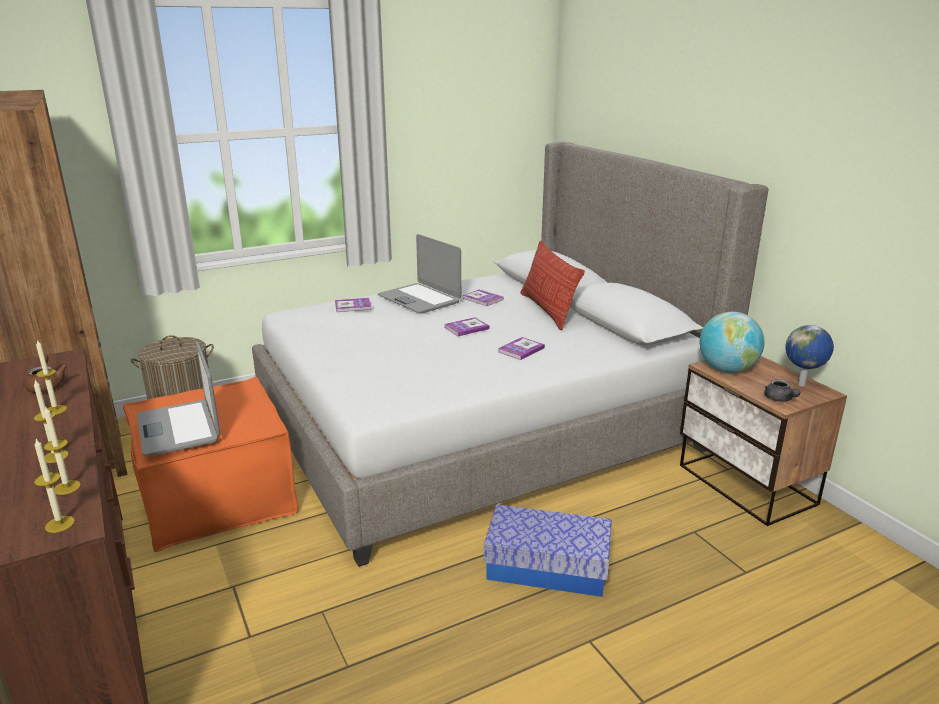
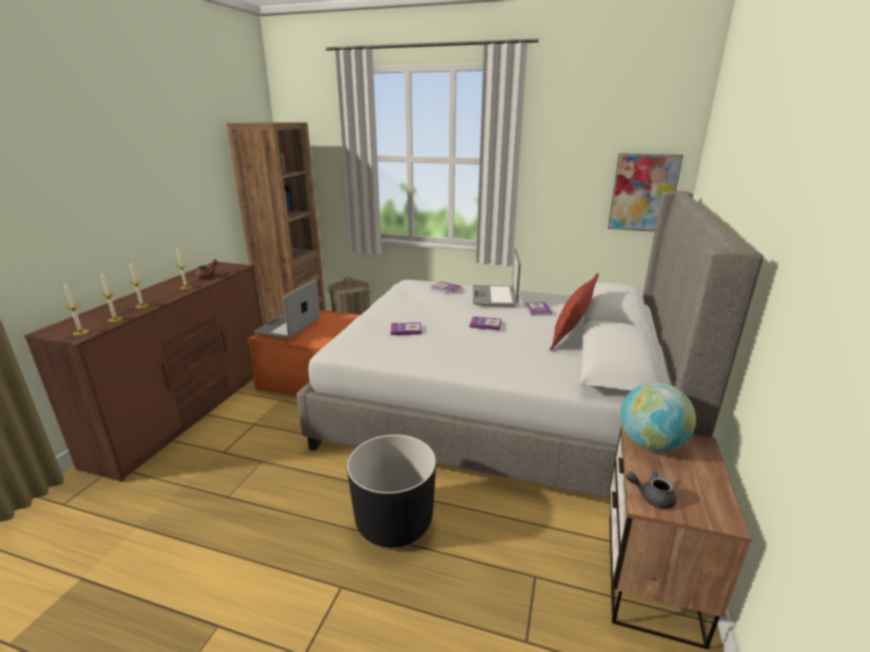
camera: 45 degrees right, 0 degrees up
storage box [484,504,612,597] -> black planter [347,434,436,548]
book [498,337,545,360] -> book moved to [391,322,422,335]
grey teapot [764,379,800,402] -> grey teapot turned 75 degrees clockwise [626,468,677,509]
globe [785,325,834,386] -> none
none -> picture [608,153,683,232]

